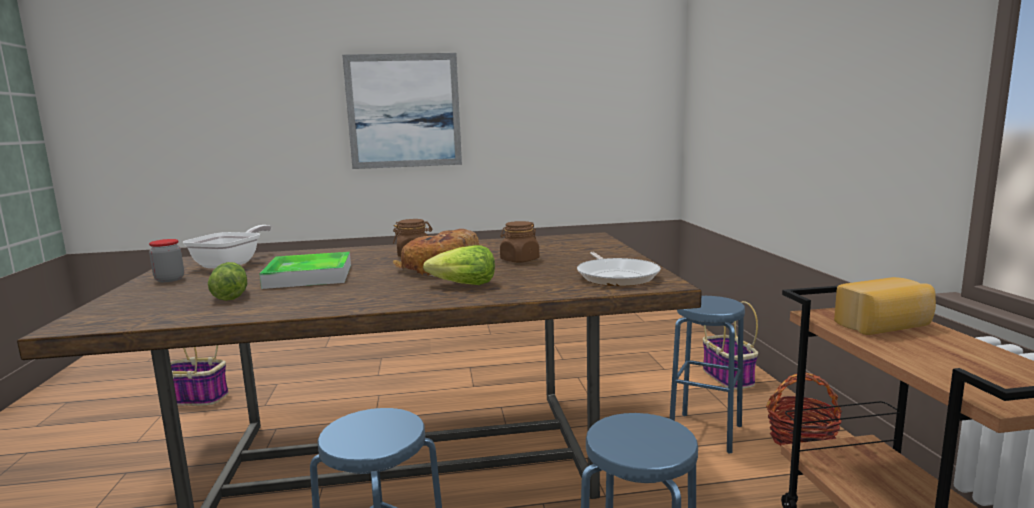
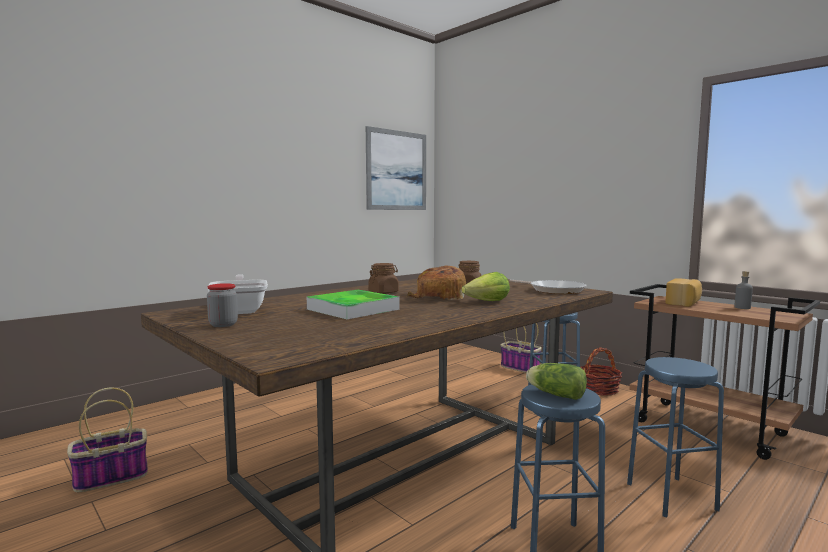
camera: 35 degrees left, 5 degrees down
lettuce [208,262,247,301] -> lettuce moved to [526,363,587,400]
picture [342,53,462,169] -> picture moved to [366,126,426,210]
none -> grey bottle [734,271,753,309]

